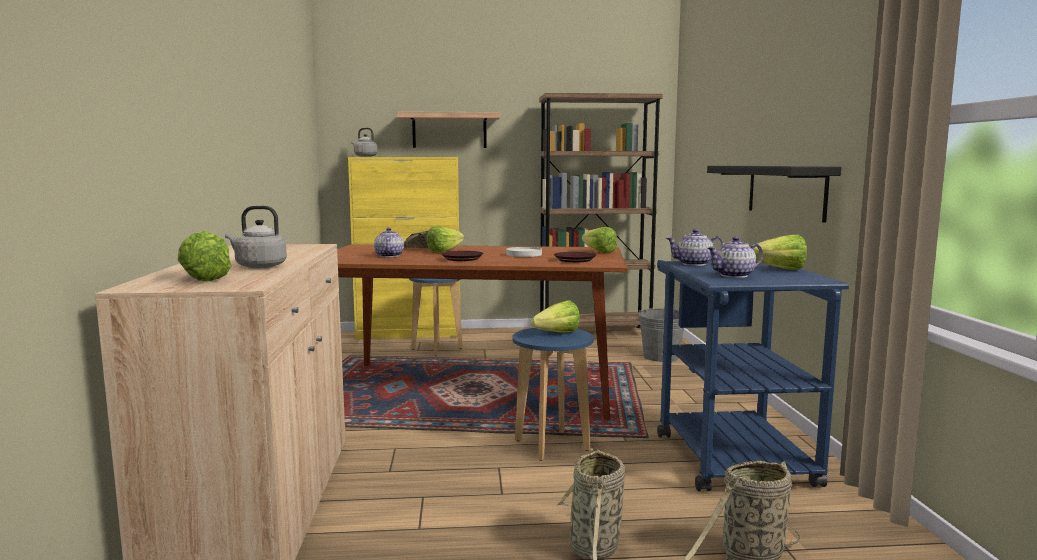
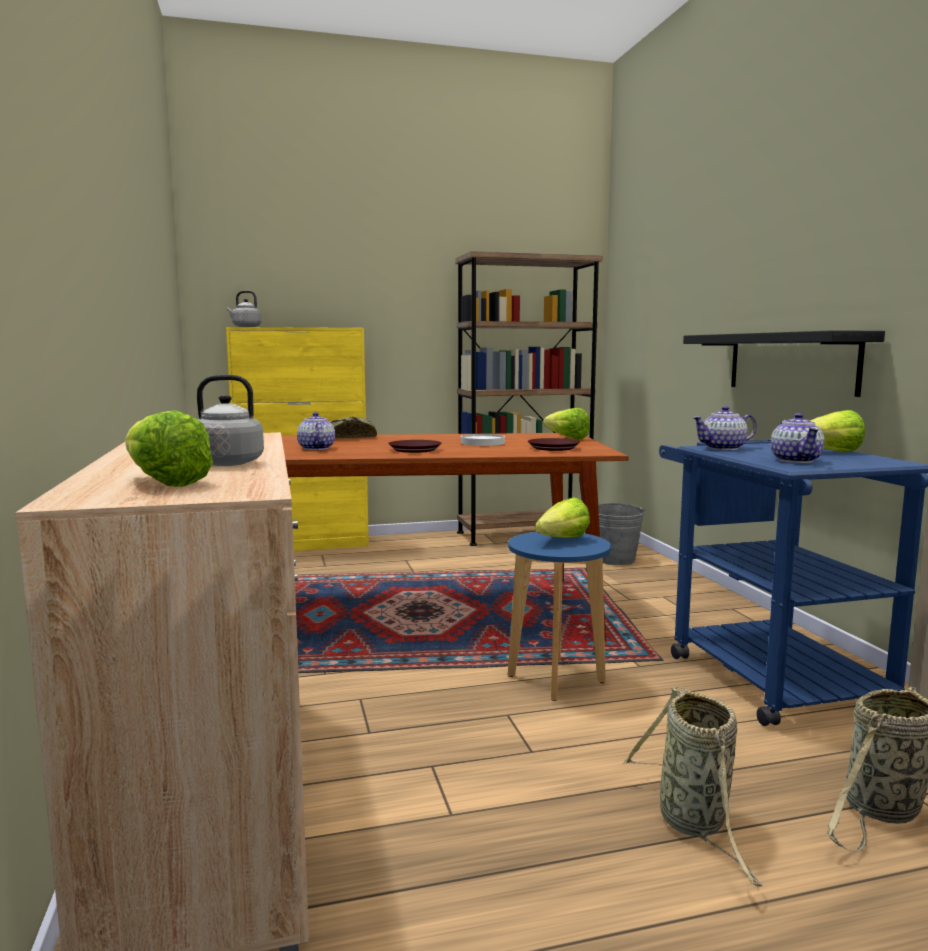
camera: 10 degrees left, 0 degrees up
shelf [397,111,500,148] -> none
blue stool [409,278,463,356] -> none
lettuce [426,226,464,253] -> none
teapot [707,237,763,278] -> teapot turned 60 degrees counterclockwise [771,413,824,463]

